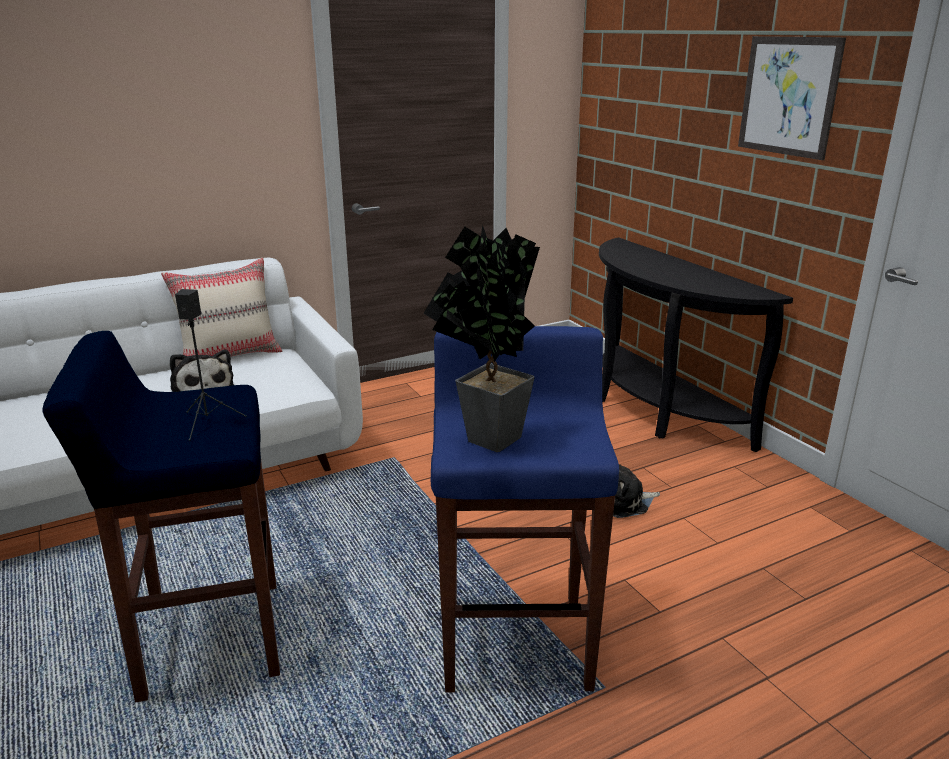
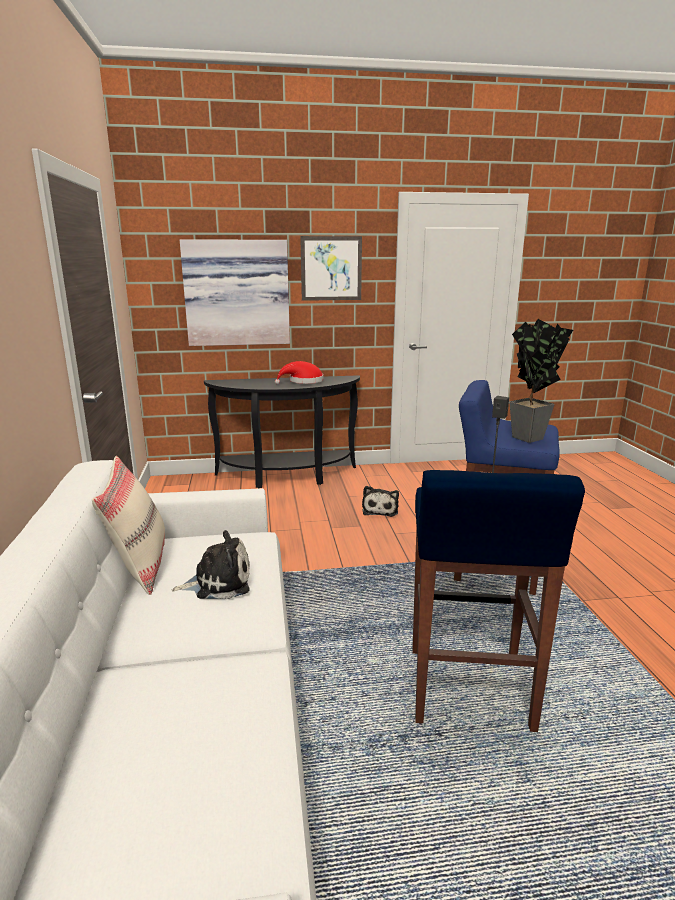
camera: 70 degrees left, 5 degrees down
none -> picture [180,239,290,346]
none -> red hat [275,361,323,384]

